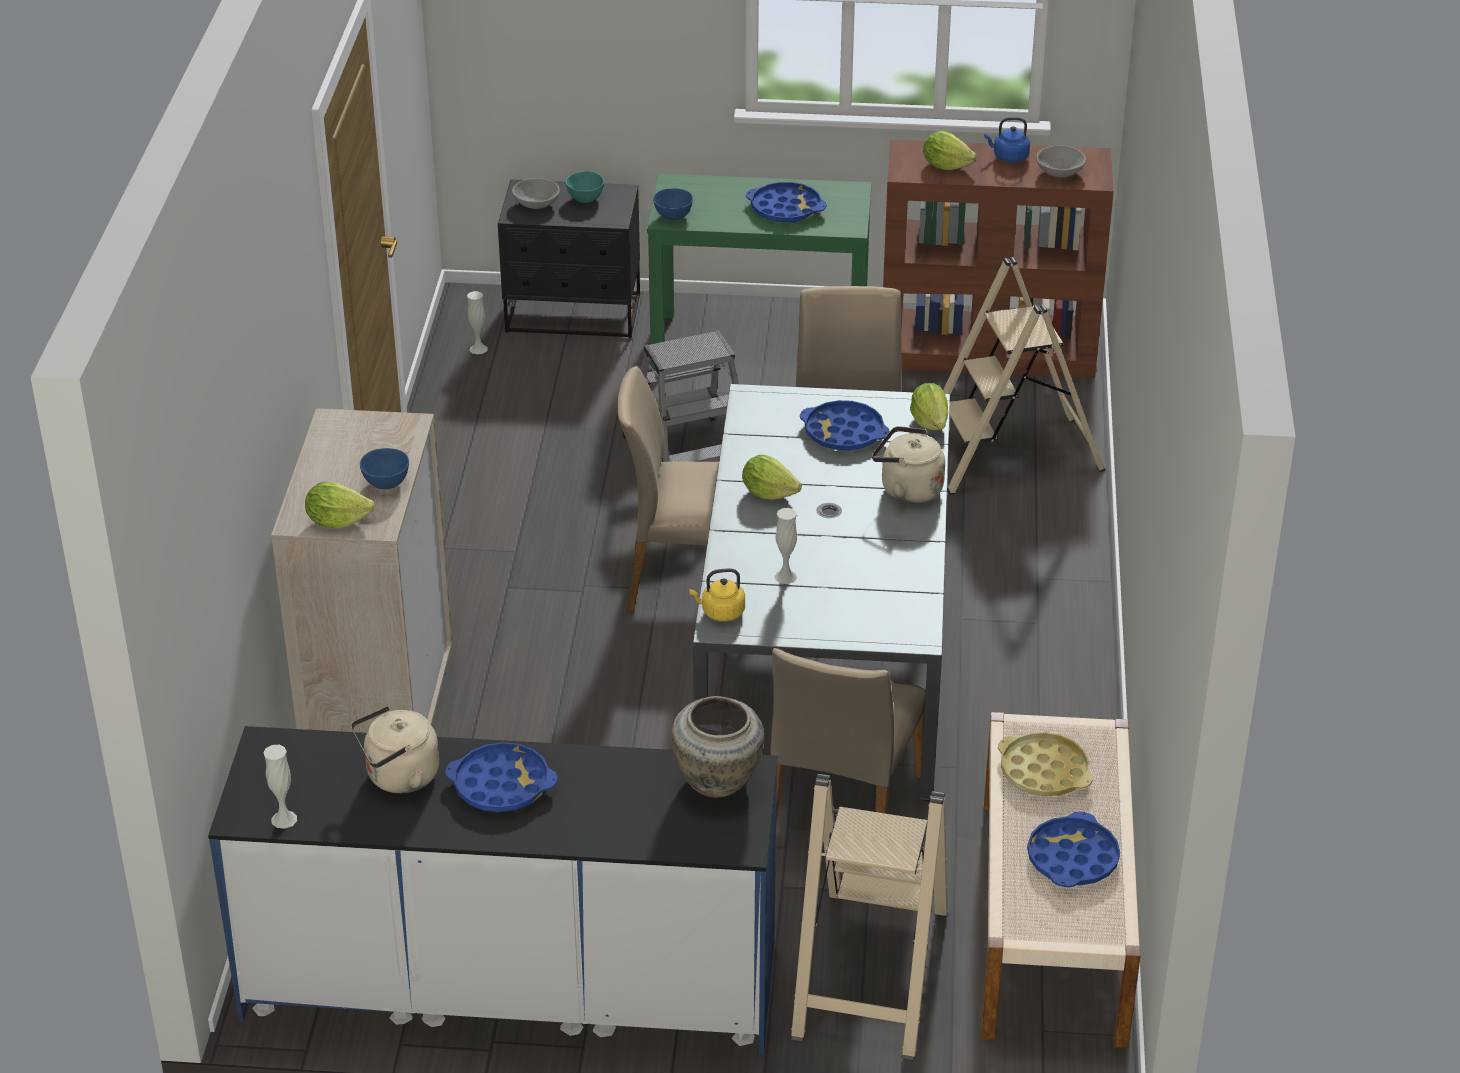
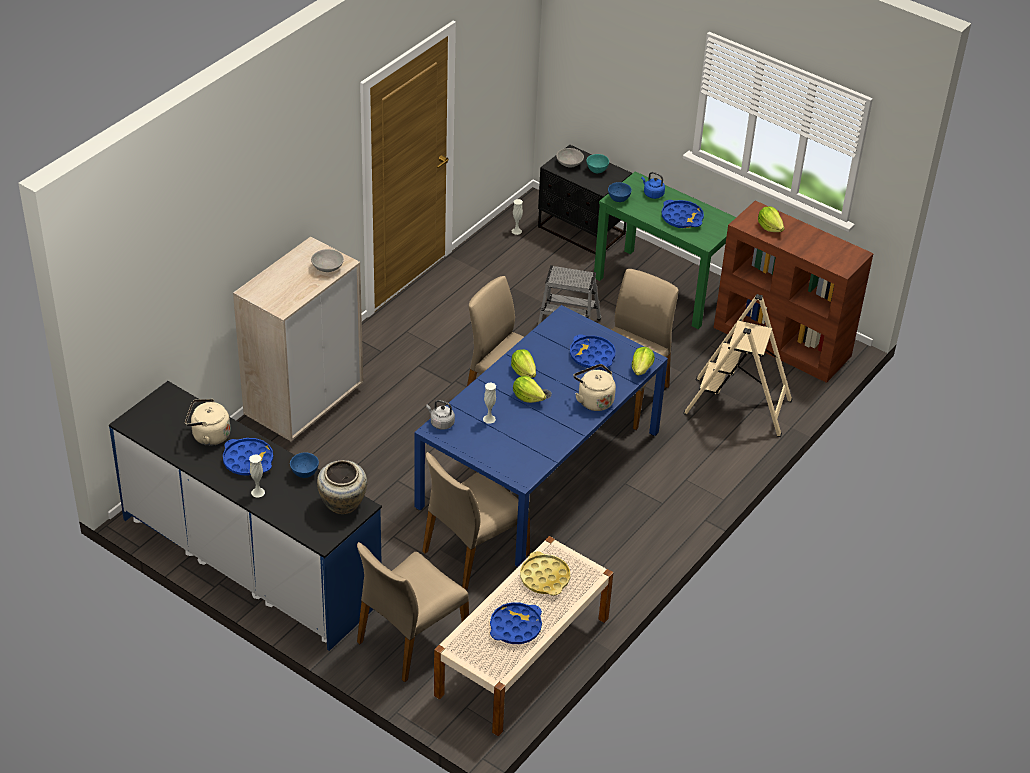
camera: 30 degrees right, 5 degrees up
white vase [264,745,297,829] -> white vase moved to [249,454,265,498]
lettuce [305,482,375,528] -> lettuce moved to [513,376,546,403]
blue bowl [360,448,409,489] -> blue bowl moved to [290,452,319,478]
yellow kettle [689,568,745,621] -> grey kettle [426,400,455,430]
grey dining table [693,384,950,801] -> blue dining table [414,305,668,568]
beige step ladder [791,774,948,1060] -> beige chair [357,542,470,682]
blue kettle [984,117,1030,163] -> blue kettle moved to [641,172,665,199]
grey bowl [1036,146,1086,177] -> grey bowl moved to [311,249,344,272]

